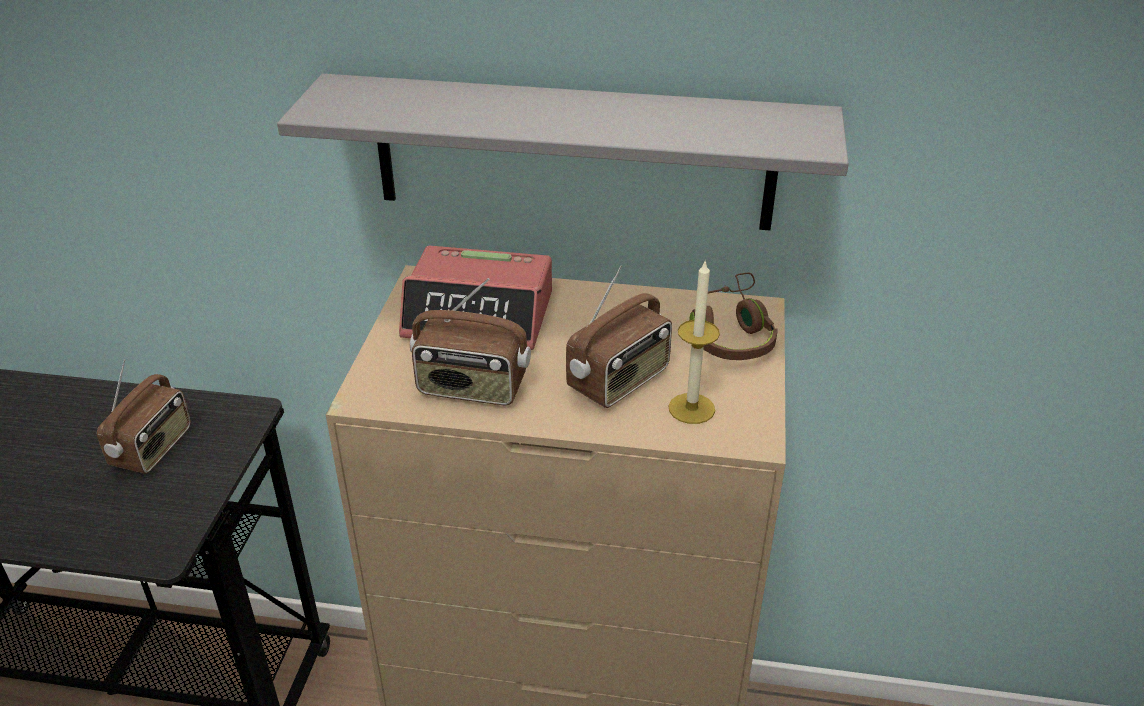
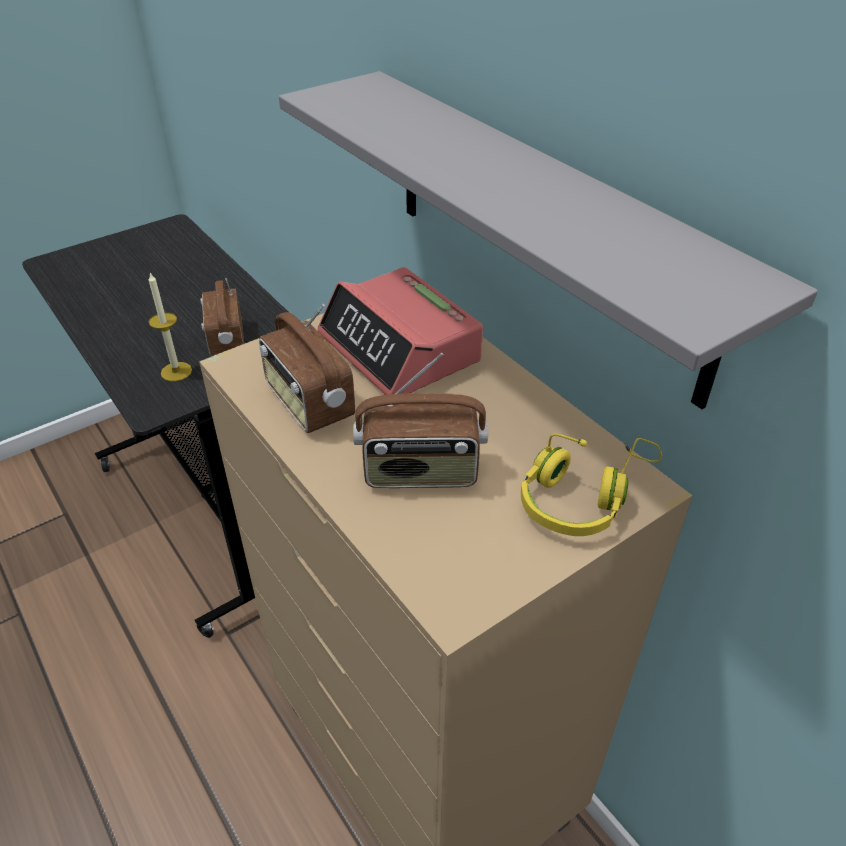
camera: 45 degrees right, 5 degrees up
radio [97,360,191,474] -> radio turned 105 degrees clockwise [200,278,244,356]
candle [669,259,720,424] -> candle moved to [149,273,192,381]
brown headphones [689,272,778,360] -> yellow headphones [521,434,662,536]

